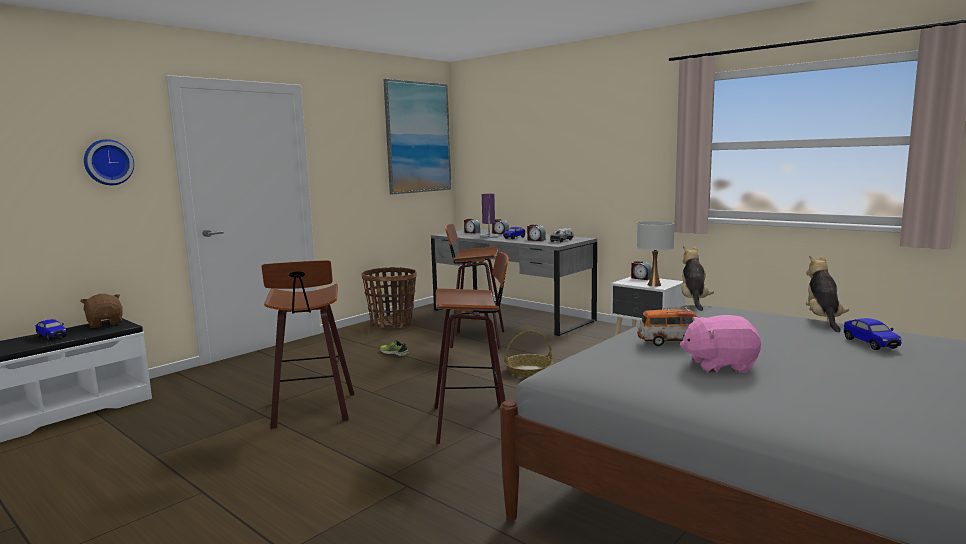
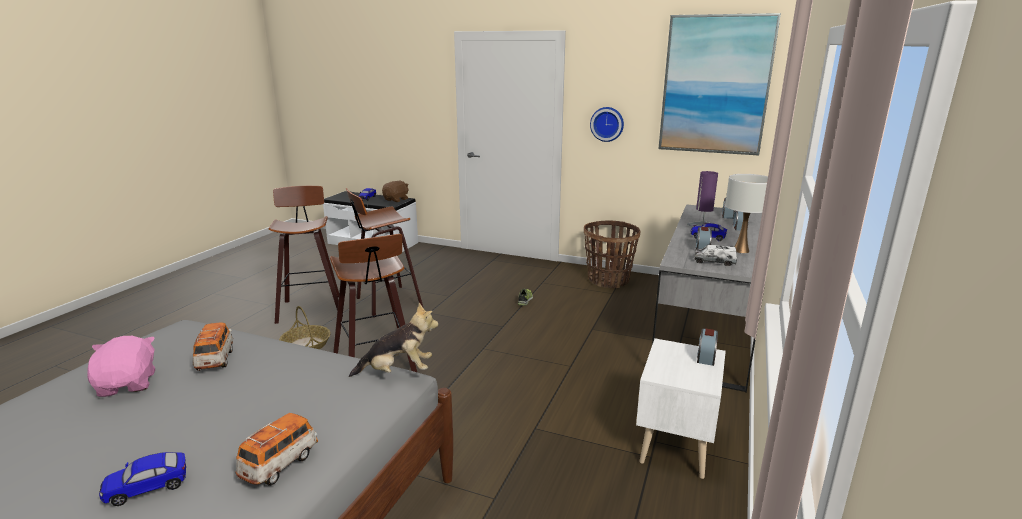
camera: 70 degrees right, 10 degrees up
wall clock [84,139,134,185] -> wall clock moved to [590,107,624,142]
stool [445,223,504,349] -> stool moved to [269,186,343,324]
basket [504,330,553,377] -> basket moved to [279,306,331,349]
white table lamp [637,221,675,287] -> white table lamp moved to [725,174,768,253]
plush toy [806,255,849,332] -> toy car [235,413,318,485]

